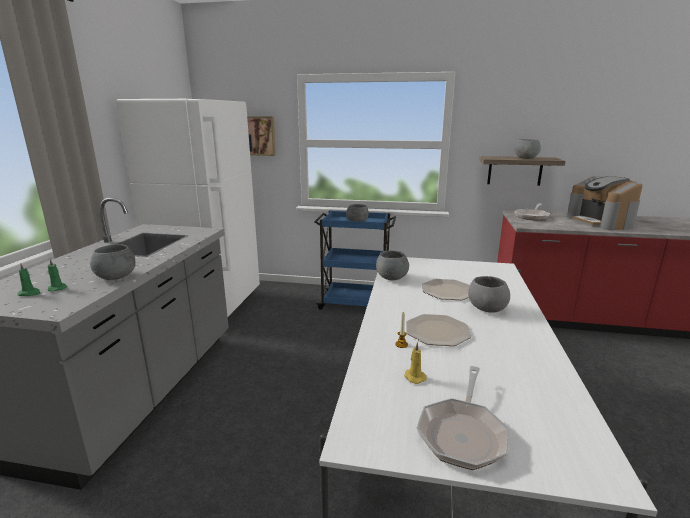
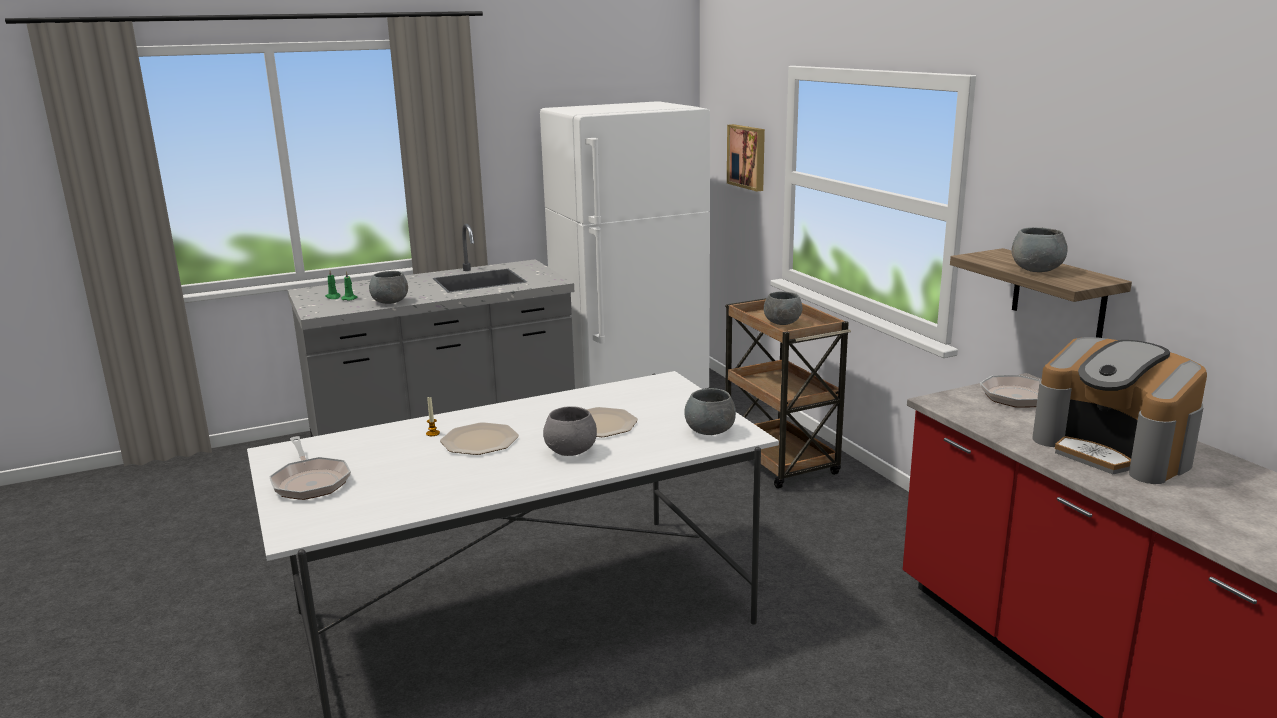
camera: 55 degrees right, 0 degrees up
blue cart [314,210,396,310] -> brown cart [725,298,851,489]
grey bowl [376,250,409,280] -> grey bowl moved to [684,388,736,435]
yellow candle [404,342,427,384] -> none
frying pan [417,366,509,470] -> frying pan turned 105 degrees counterclockwise [269,436,351,500]
coffee machine [567,176,643,230] -> coffee machine turned 75 degrees counterclockwise [1032,337,1207,484]

